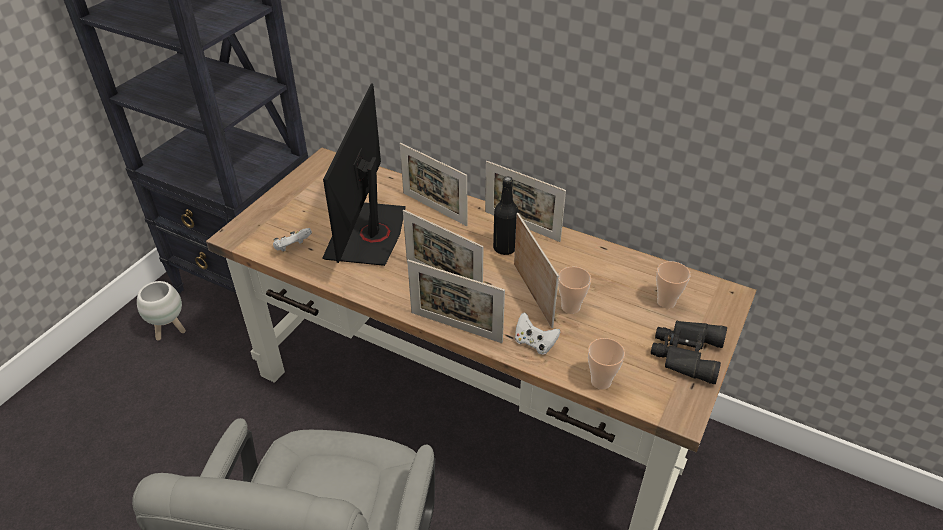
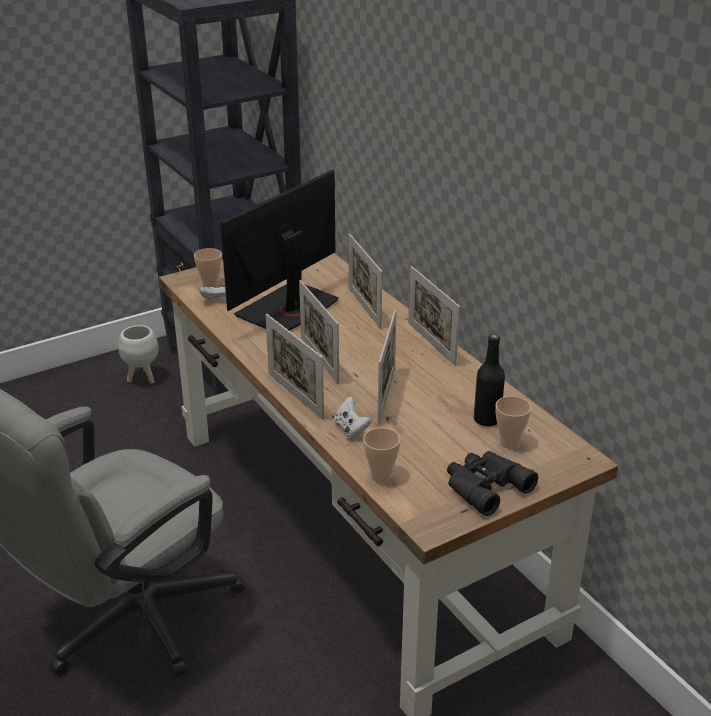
camera: 30 degrees right, 10 degrees down
black bottle [493,177,519,255] -> black bottle moved to [474,334,505,427]
cup [558,267,591,314] -> cup moved to [194,248,222,288]

